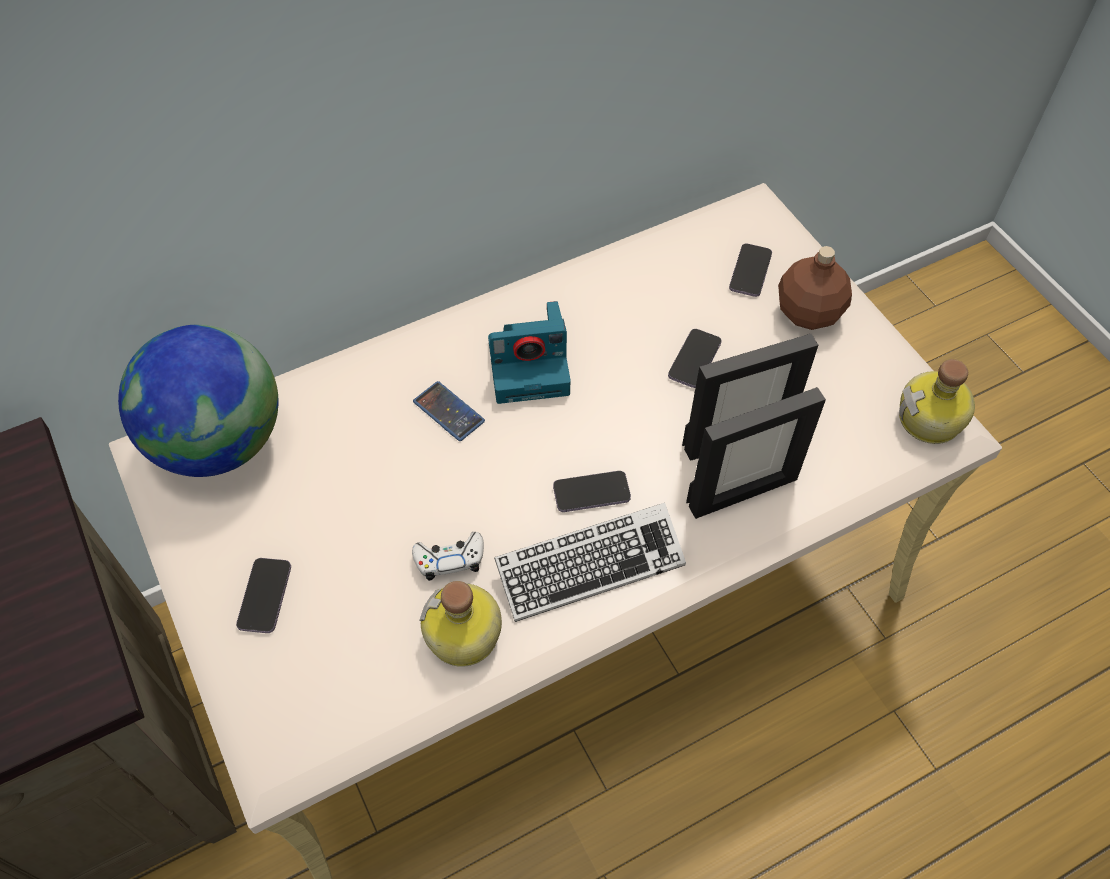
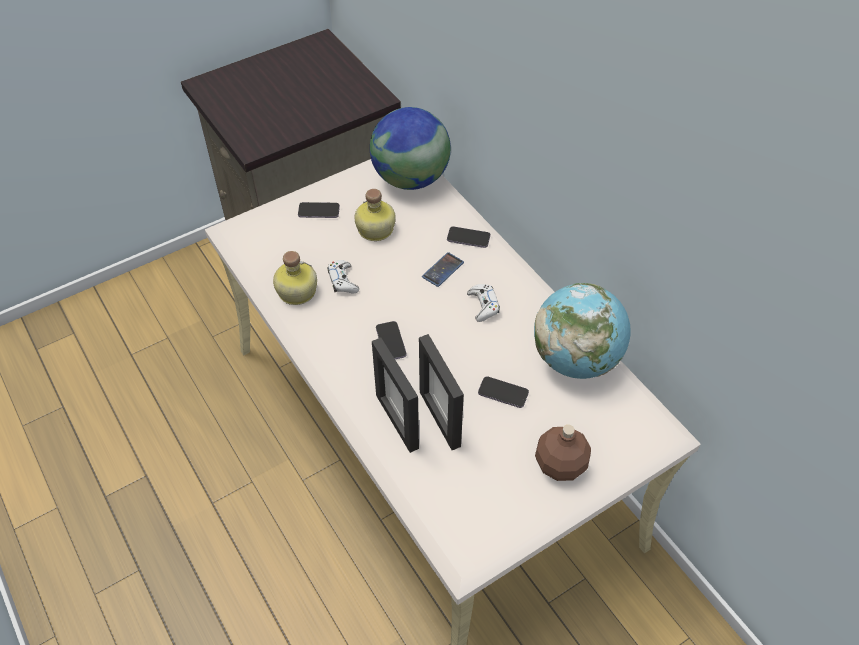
camera: 85 degrees right, 5 degrees down
camera [488,301,571,404] -> white game controller [467,284,500,322]
keyboard [494,503,686,622] -> none
phone [729,243,772,297] -> phone moved to [447,226,490,248]
bottle [899,359,975,444] -> bottle moved to [354,189,396,241]
none -> globe [534,283,631,379]

